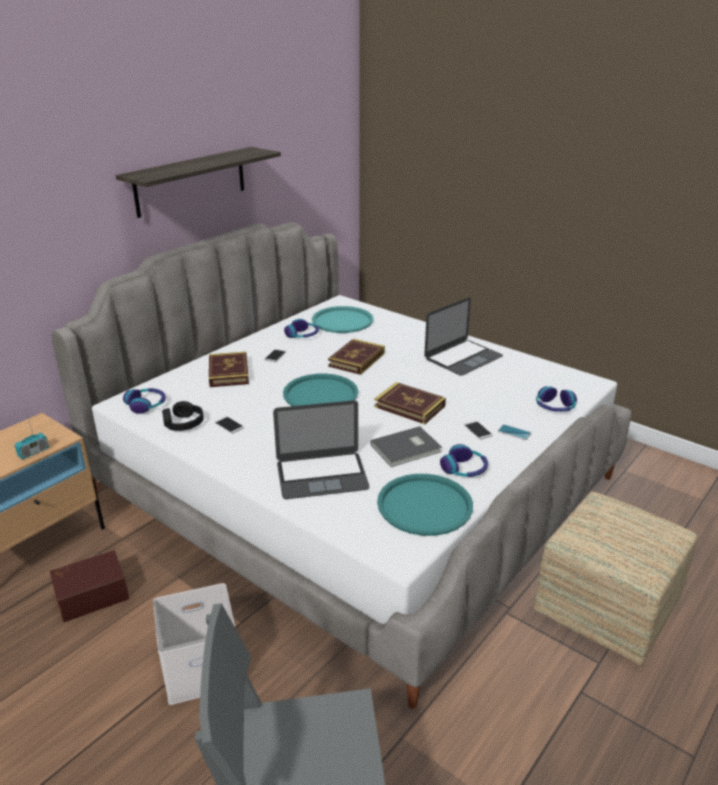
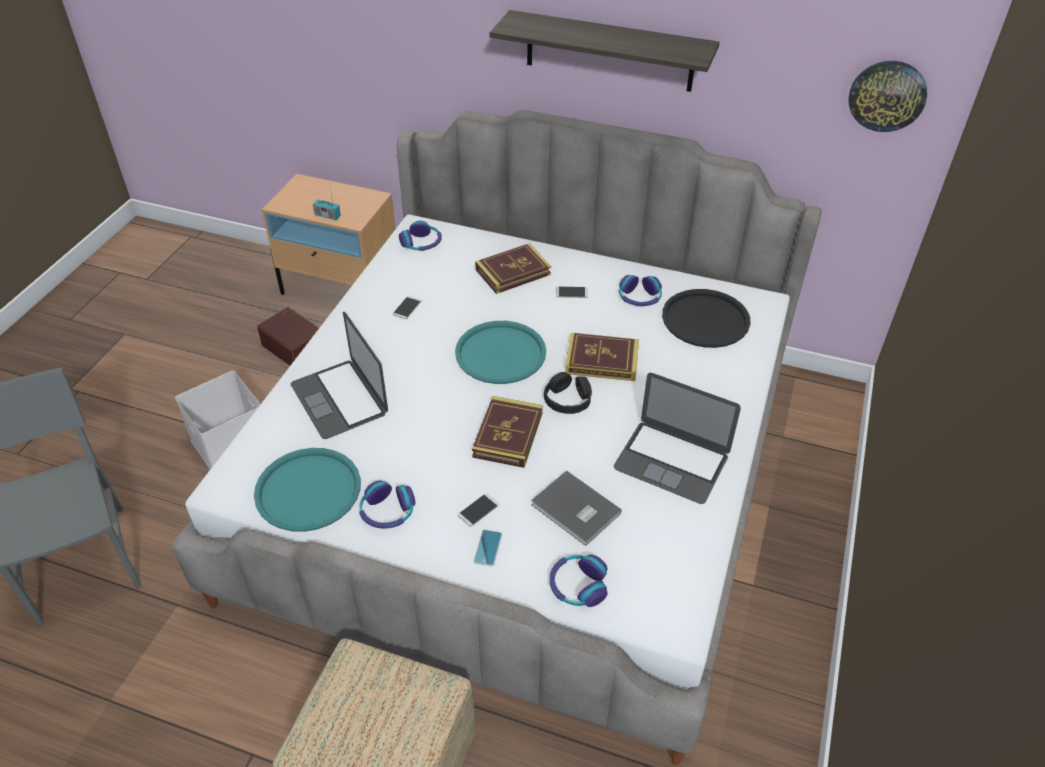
camera: 70 degrees right, 15 degrees up
black headphones [162,401,203,431] -> black headphones moved to [544,372,592,414]
turquoise tray [312,306,374,333] -> black tray [662,289,751,348]
grey book [370,426,442,467] -> grey book moved to [531,471,622,546]
none -> wall clock [848,61,927,132]

